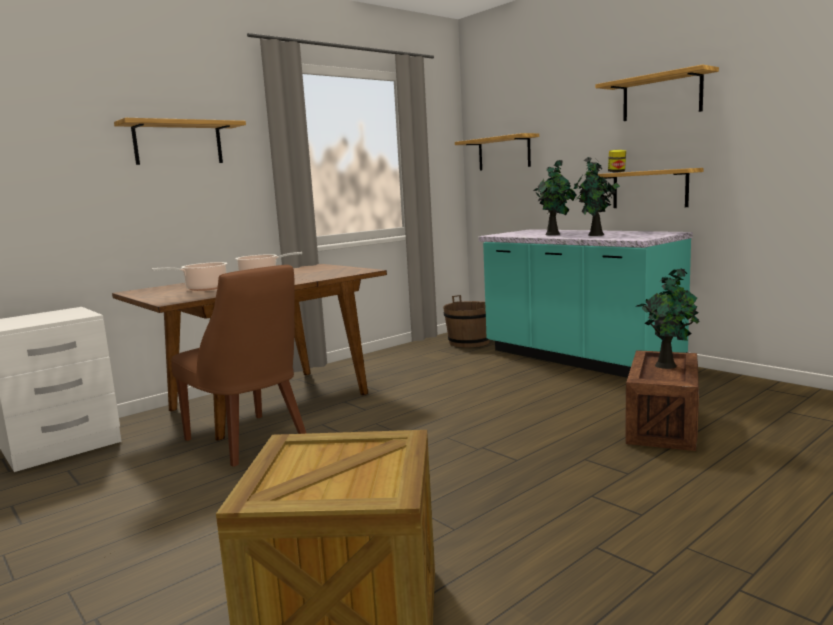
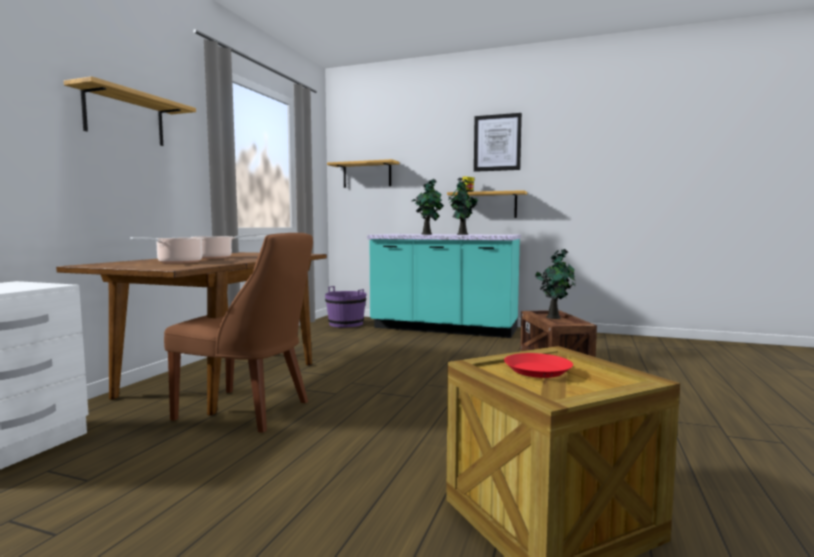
camera: 30 degrees left, 5 degrees down
brown bucket [443,295,490,347] -> purple bucket [325,286,366,327]
shelf [595,65,719,121] -> picture [474,113,522,172]
none -> red plate [504,353,573,378]

